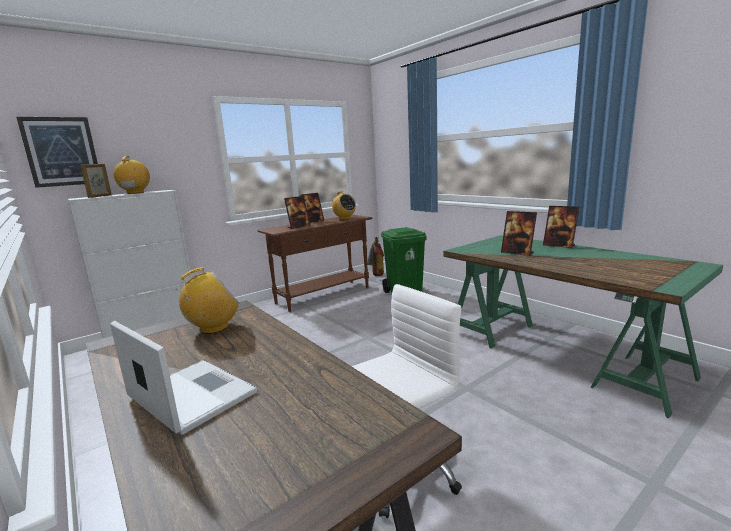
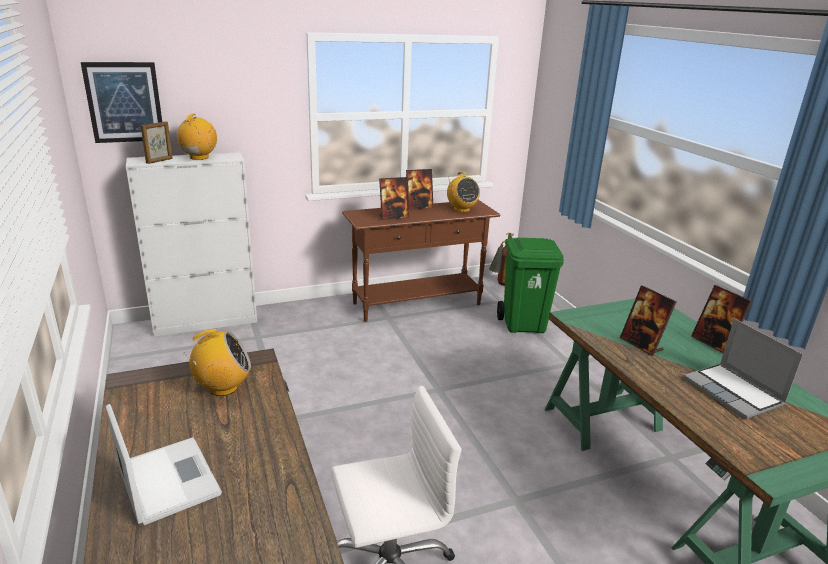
camera: 15 degrees right, 10 degrees up
none -> laptop [684,319,803,419]

